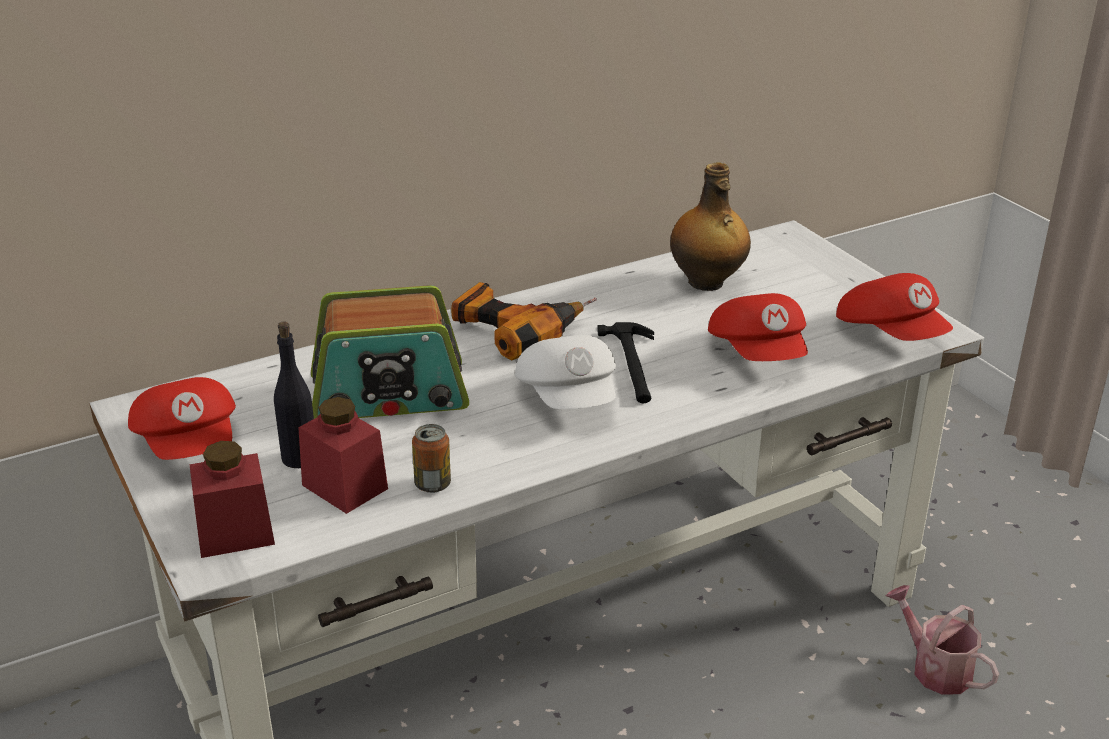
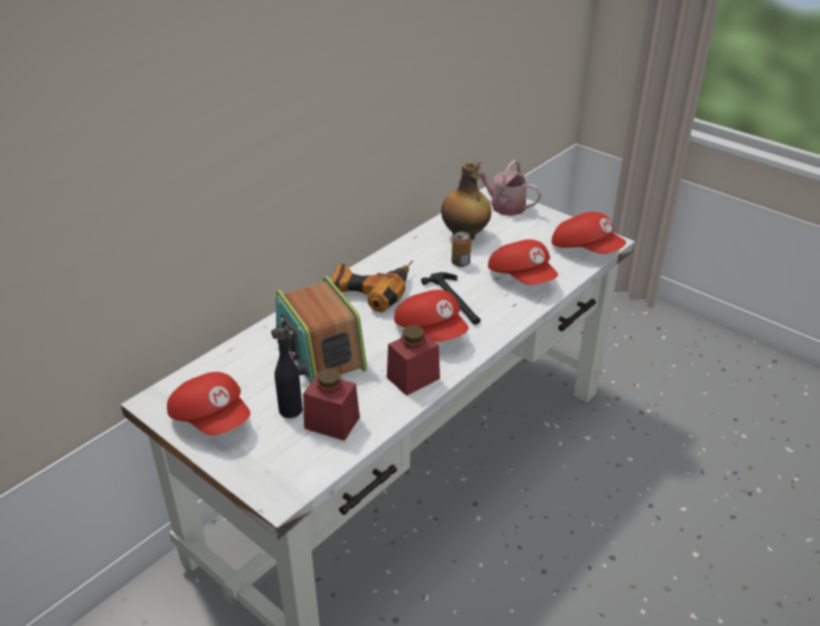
camera: 20 degrees left, 5 degrees up
red jar [189,441,275,558] -> red jar moved to [387,325,440,396]
radio [311,285,469,419] -> radio turned 90 degrees clockwise [271,276,367,383]
can [412,424,451,493] -> can moved to [451,231,471,267]
white cap [515,335,616,409] -> red cap [394,290,469,341]
watering can [885,585,999,695] -> watering can moved to [475,160,542,216]

